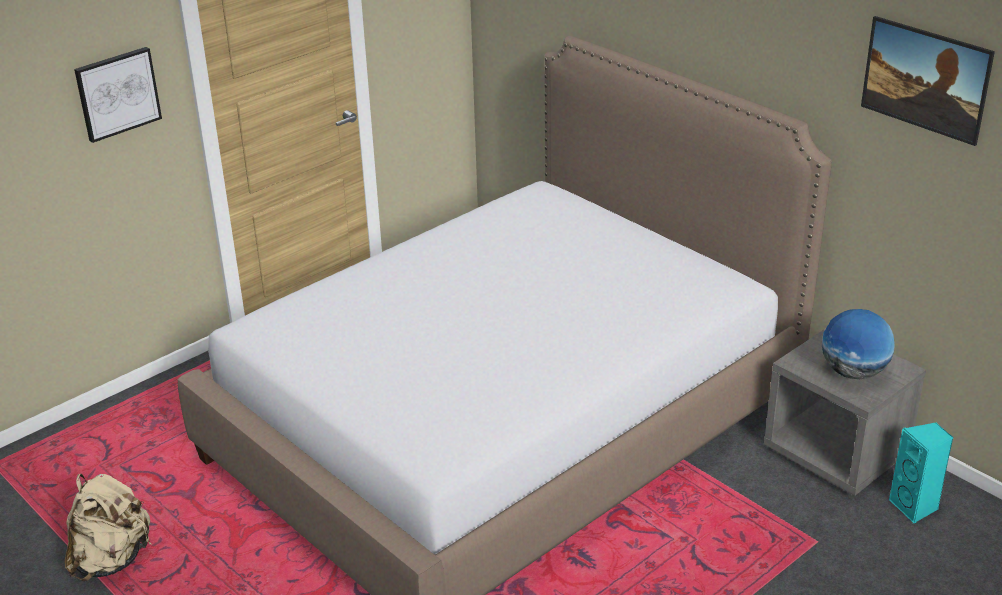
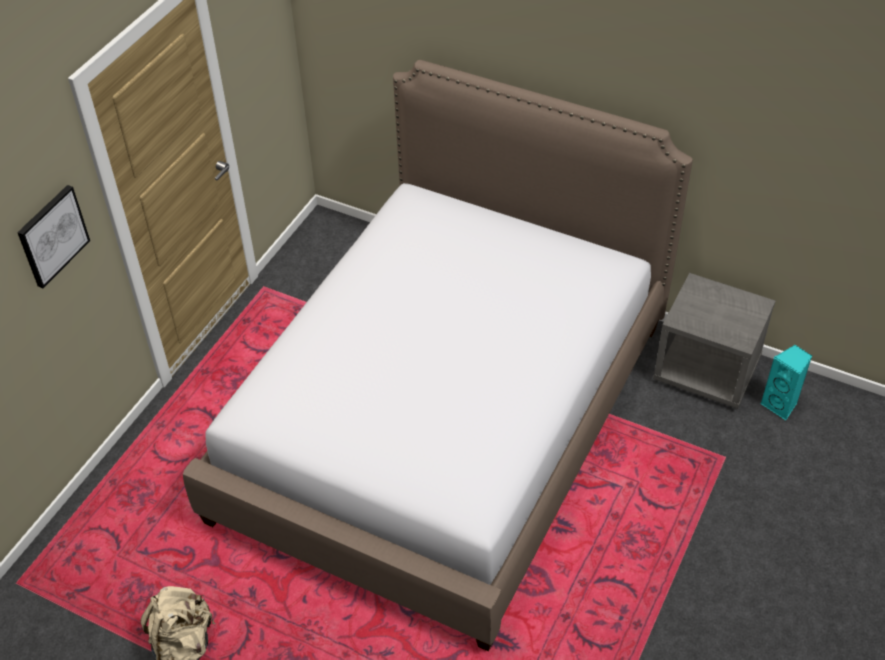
camera: 20 degrees left, 15 degrees up
globe [822,309,895,379] -> none
picture [861,16,995,146] -> none

